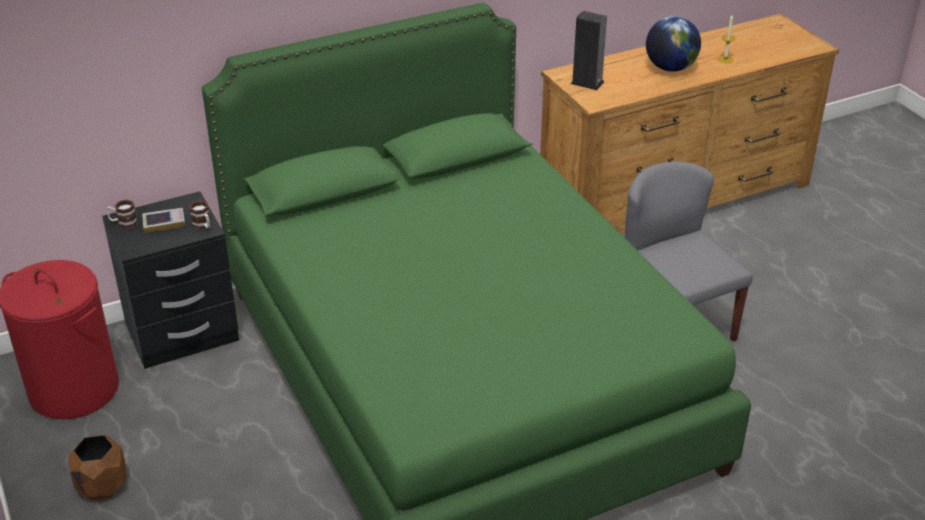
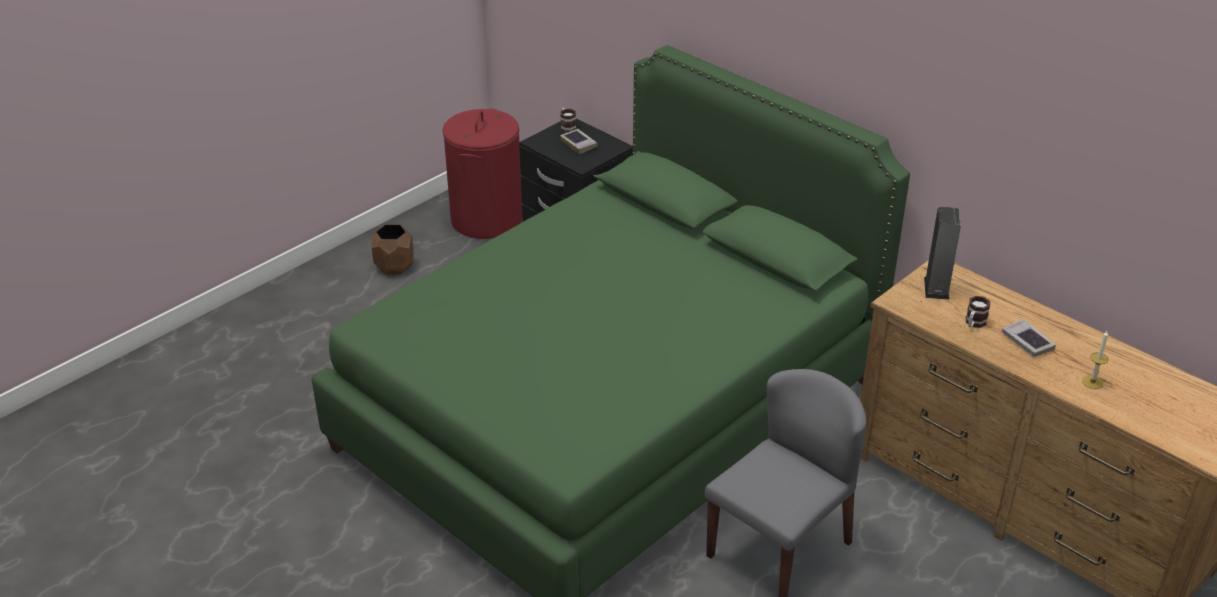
camera: 70 degrees right, 0 degrees up
mug [189,201,211,230] -> mug moved to [966,296,990,328]
globe [646,16,701,72] -> book [1002,319,1056,357]

